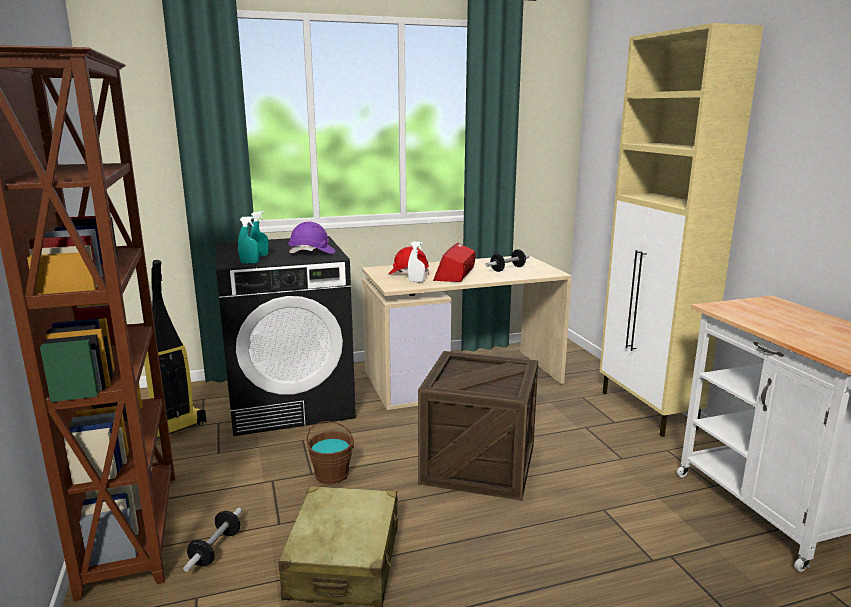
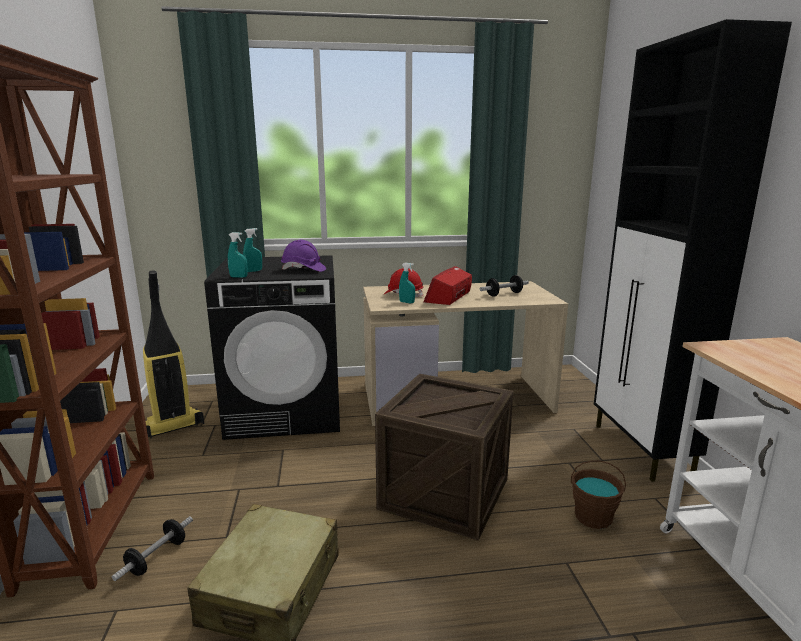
camera: 10 degrees right, 0 degrees up
brown bucket [307,421,354,485] -> brown bucket moved to [571,460,626,529]
white spray bottle [408,241,425,282] -> turquoise spray bottle [399,263,415,303]
beige cabinet [600,23,763,437] -> black cabinet [594,19,792,482]

